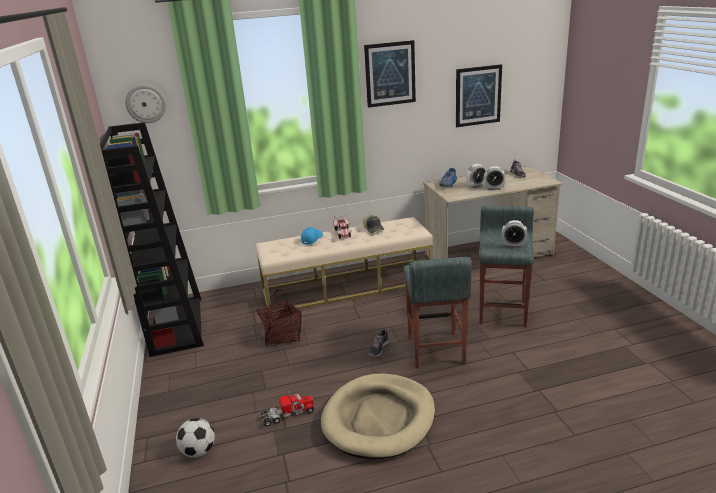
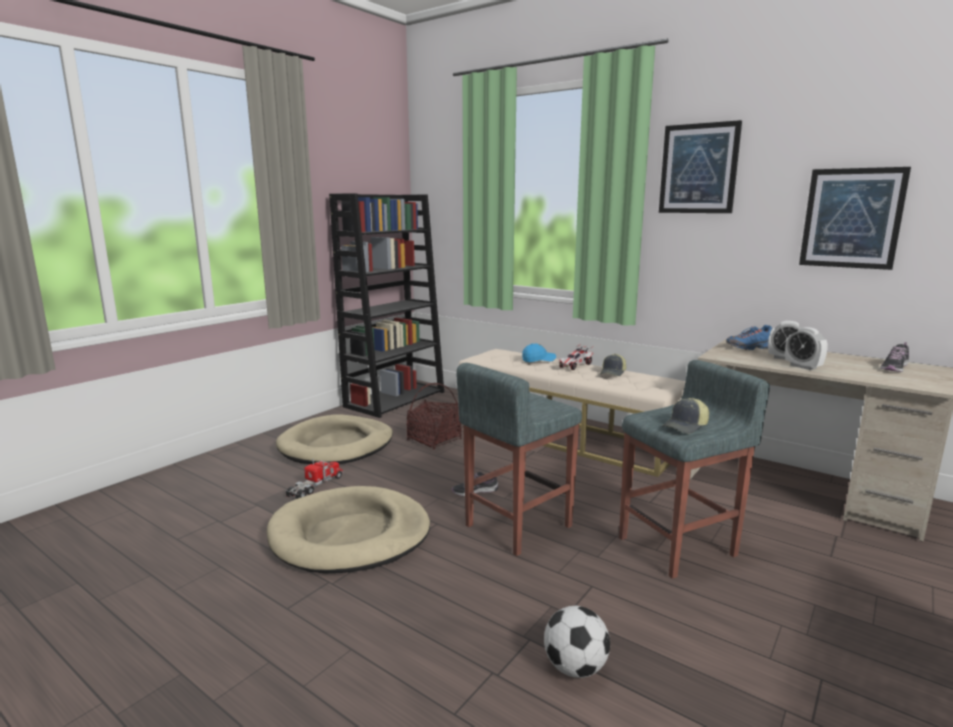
camera: 50 degrees right, 10 degrees down
wall clock [125,84,166,123] -> none
football [176,418,215,458] -> football moved to [544,606,610,678]
toy truck [259,391,316,427] -> toy truck turned 90 degrees counterclockwise [285,459,343,499]
alarm clock [502,220,527,248] -> cap [662,398,709,434]
none -> beige dog bed [276,414,393,464]

